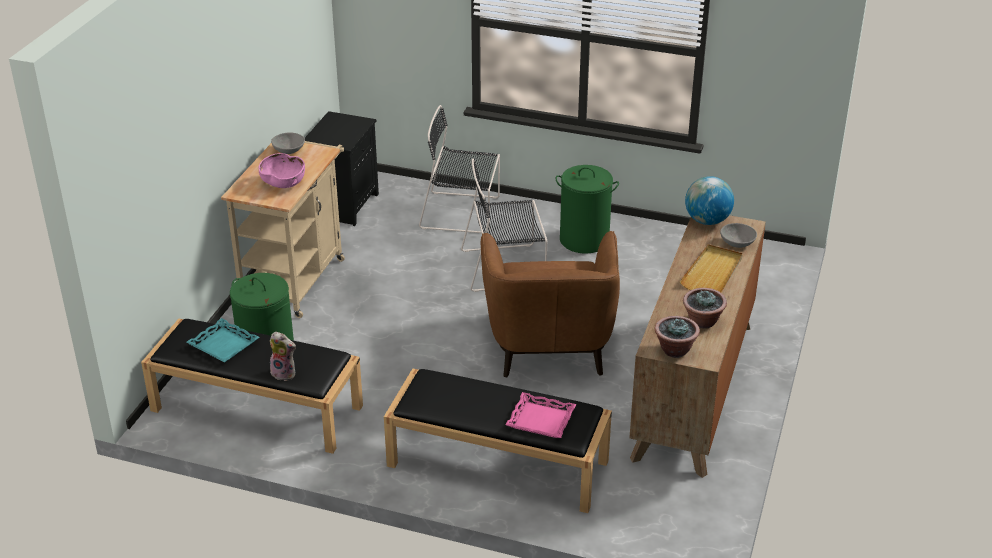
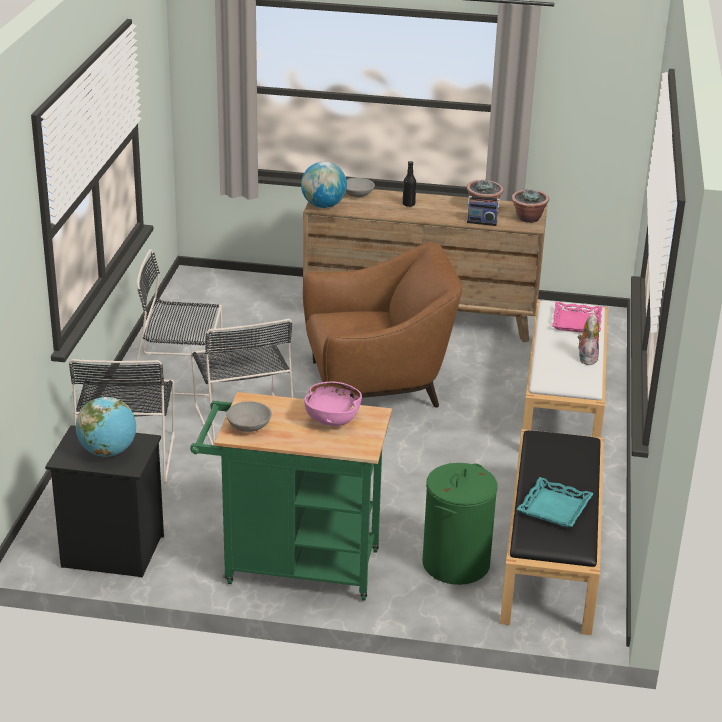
camera: 100 degrees left, 5 degrees down
beige cart [221,141,345,318] -> green cart [190,392,392,601]
plush toy [270,332,296,381] -> plush toy moved to [578,313,599,365]
black bench [384,368,612,513] -> white bench [523,301,608,438]
green laundry basket [555,165,619,254] -> black chair [130,249,223,397]
beige tray [680,244,743,293] -> black bottle [403,161,416,207]
none -> globe [76,397,136,457]
none -> radio [467,188,500,226]

